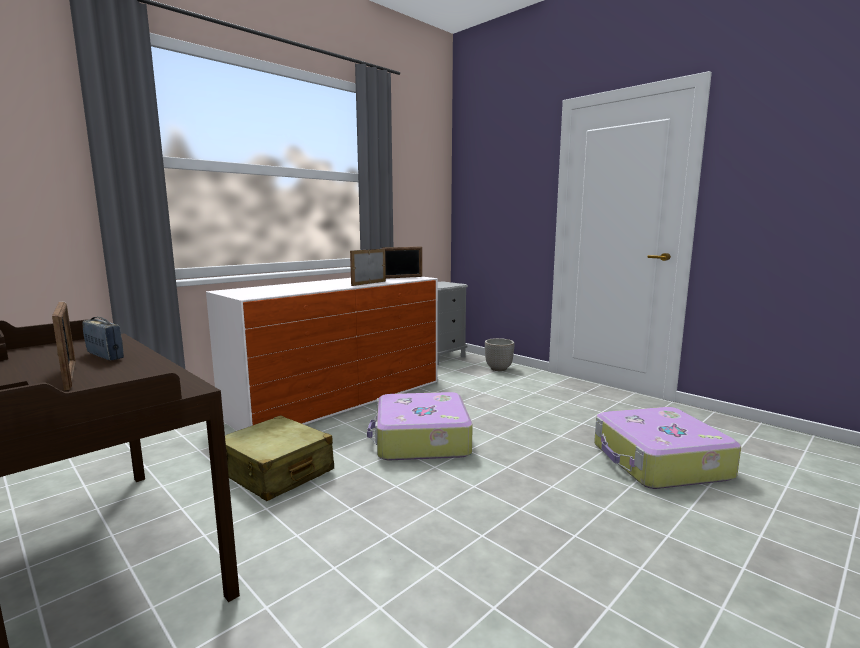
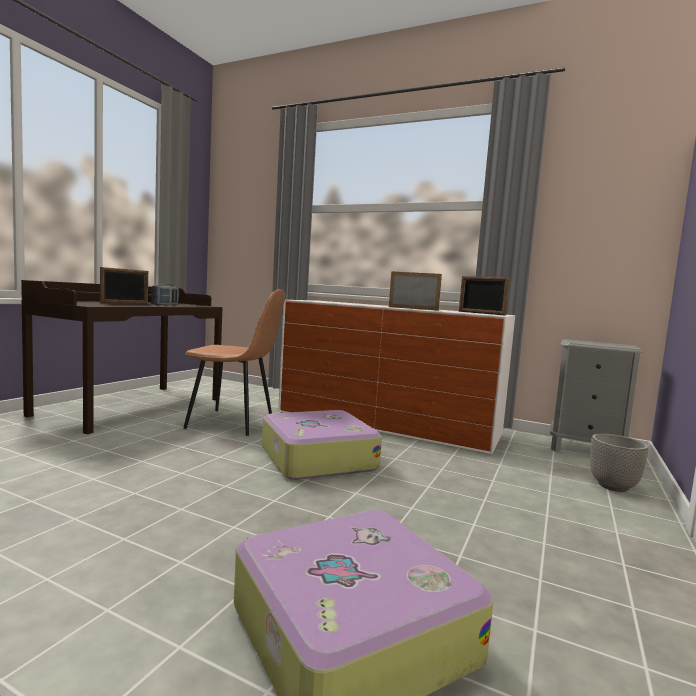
camera: 70 degrees right, 5 degrees down
beige suitcase [225,415,334,501] -> brown chair [184,289,285,436]

